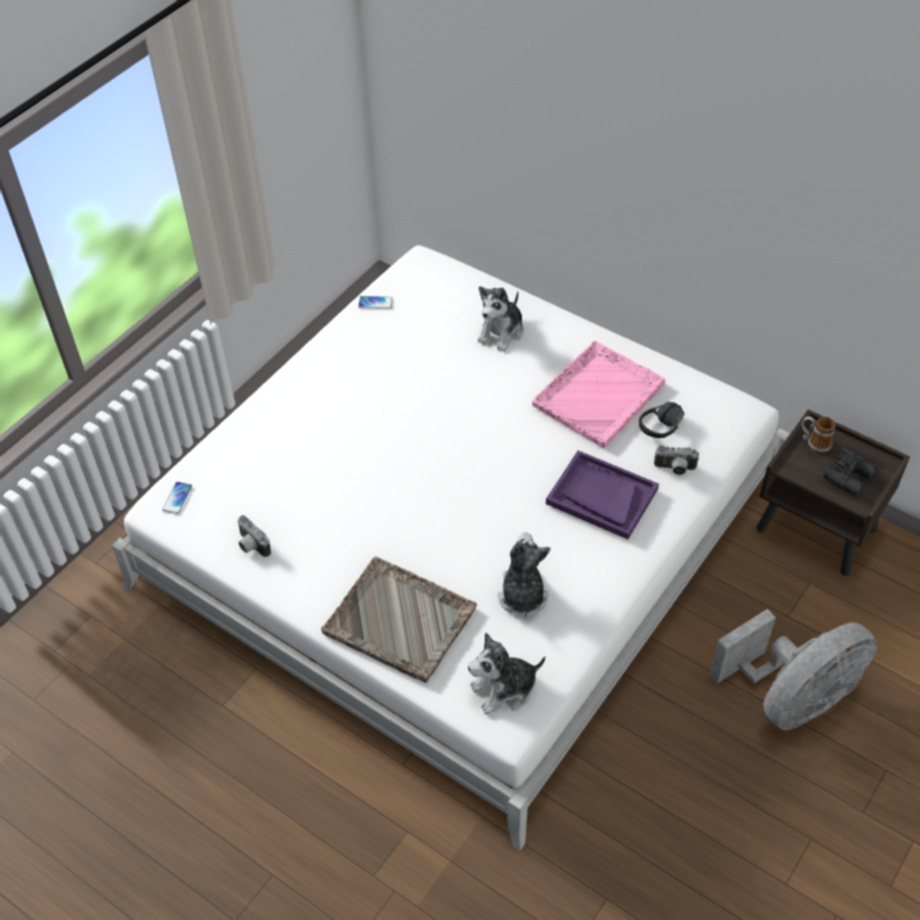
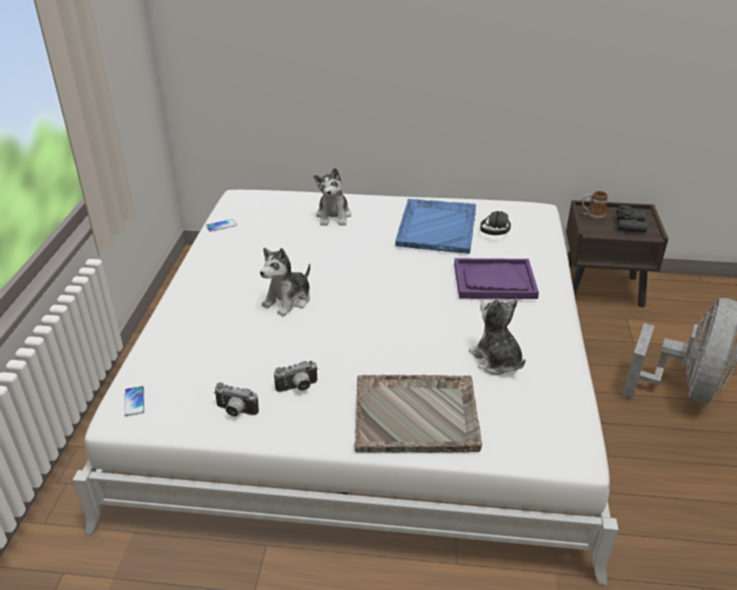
camera: 30 degrees left, 15 degrees down
plush toy [468,632,545,715] -> plush toy moved to [260,248,310,316]
pink tray [532,341,665,448] -> blue tray [395,199,476,254]
camera [654,445,699,475] -> camera moved to [274,361,318,392]

